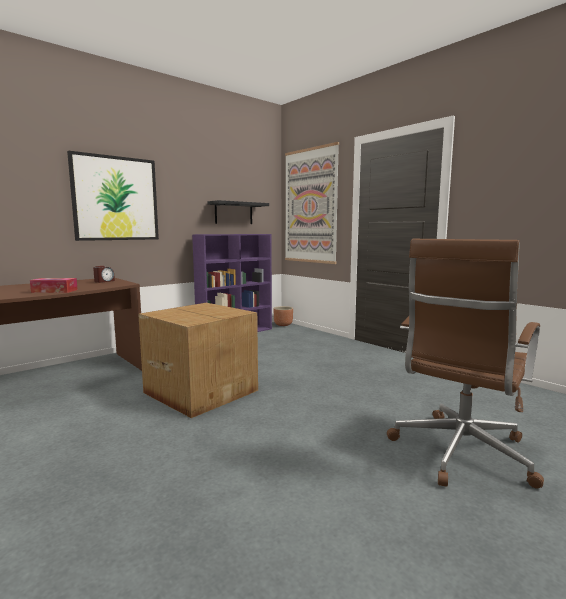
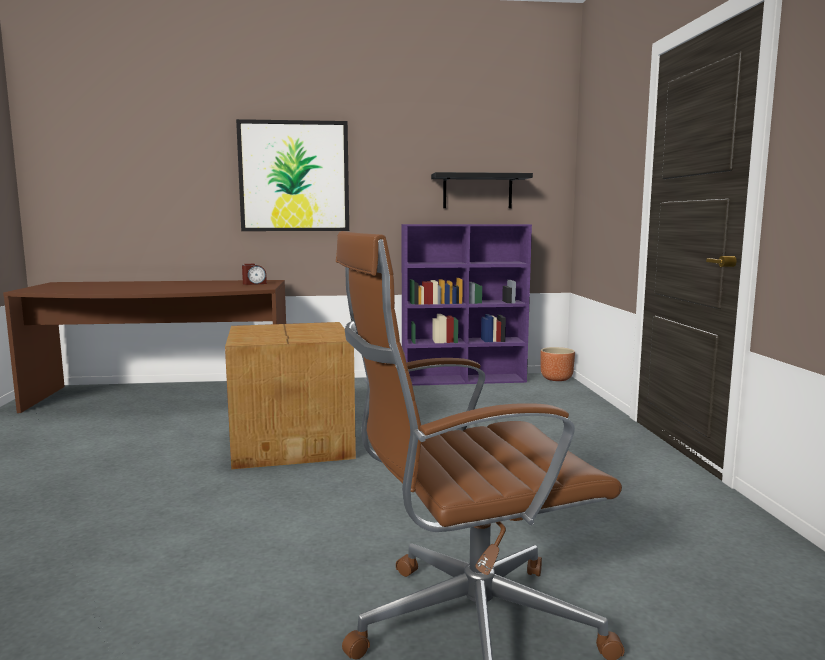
camera: 35 degrees right, 0 degrees up
tissue box [30,278,78,293] -> none
picture [285,142,339,264] -> none

